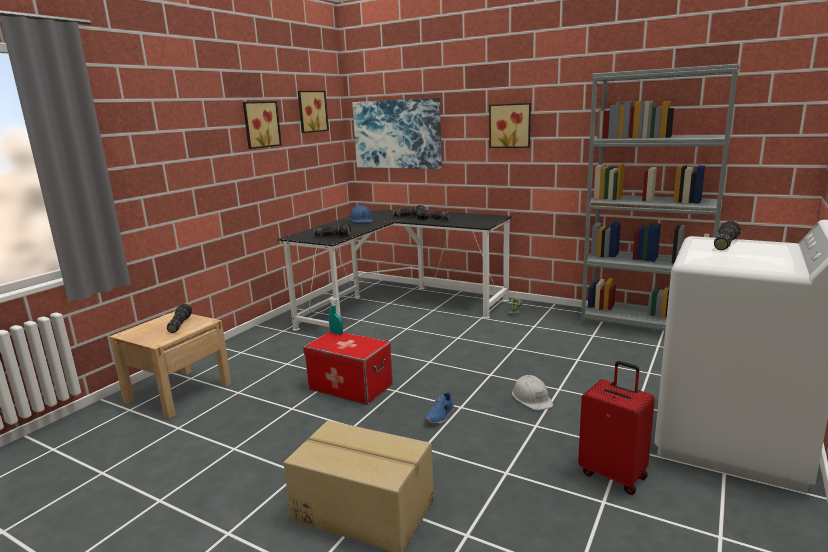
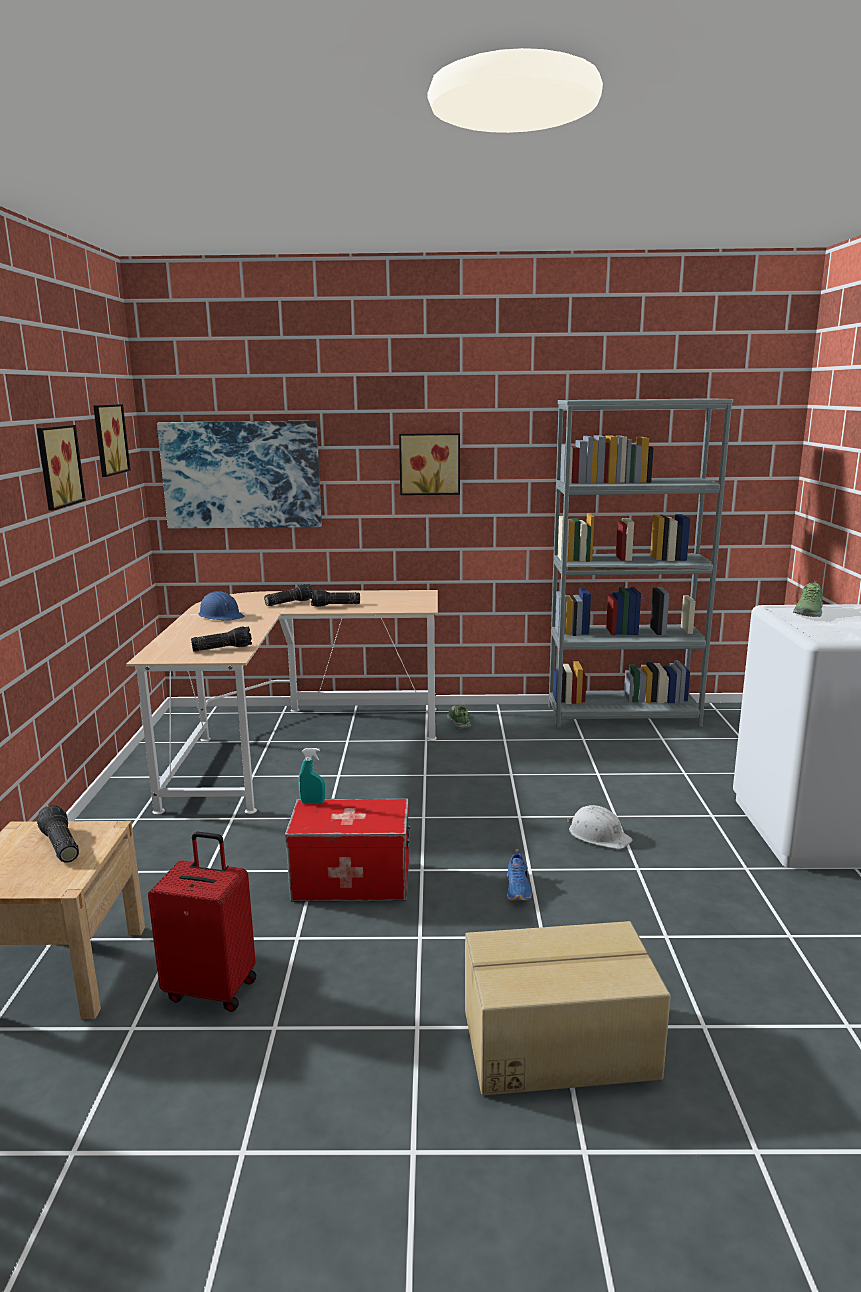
camera: 30 degrees left, 0 degrees up
black desk [277,209,513,331] -> beige desk [126,590,438,814]
red suitcase [578,361,655,495] -> red suitcase moved to [148,832,256,1012]
flashlight [714,221,741,250] -> shoe [793,581,823,617]

